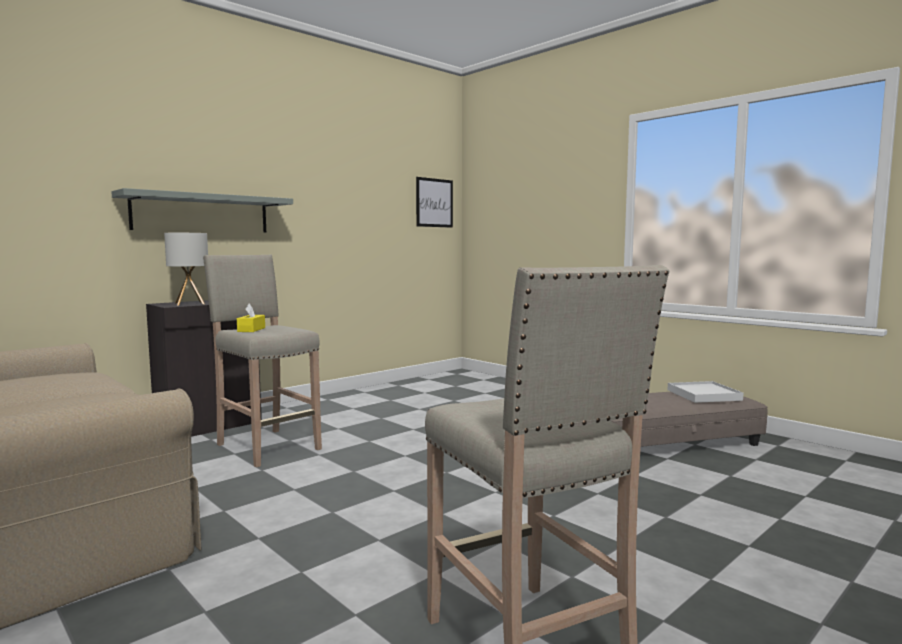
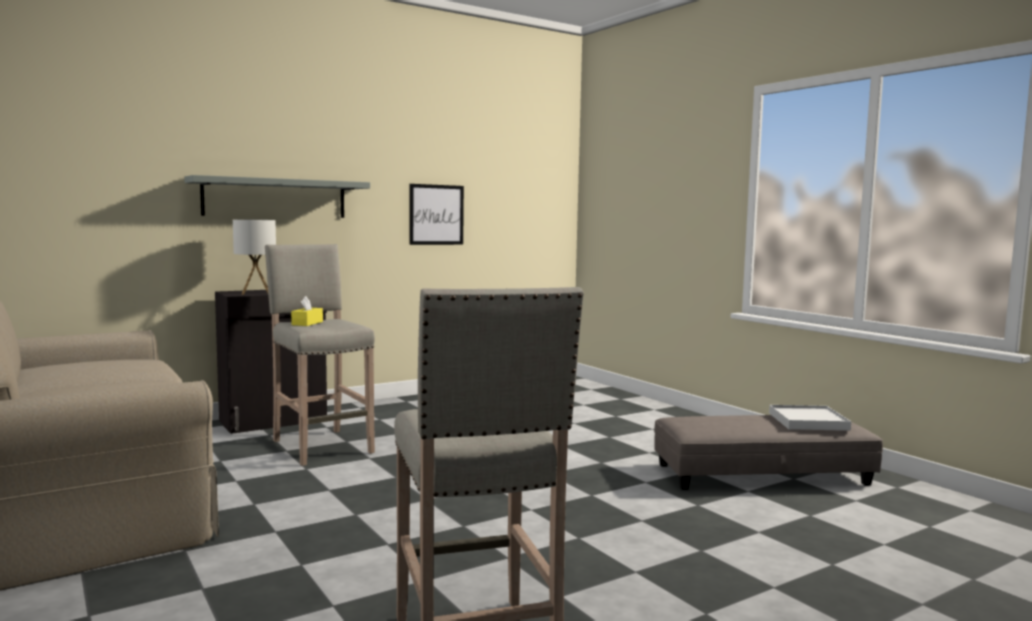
camera: 10 degrees right, 0 degrees up
picture [416,177,453,228] -> picture moved to [409,184,464,245]

